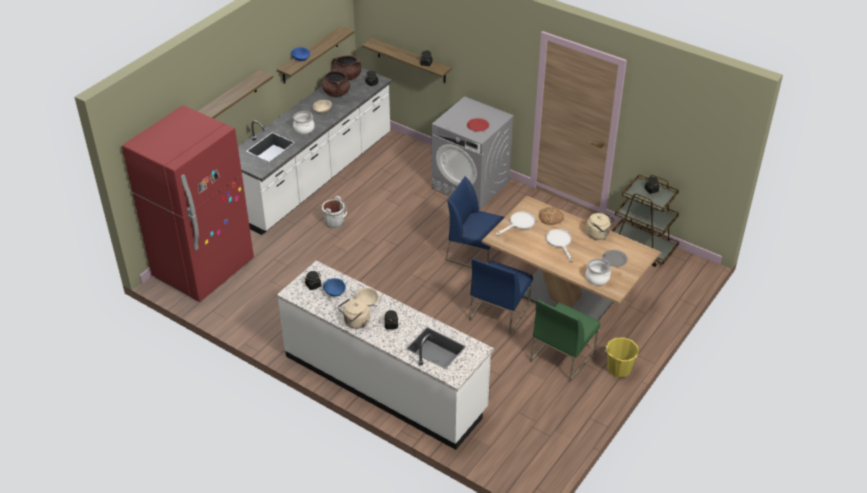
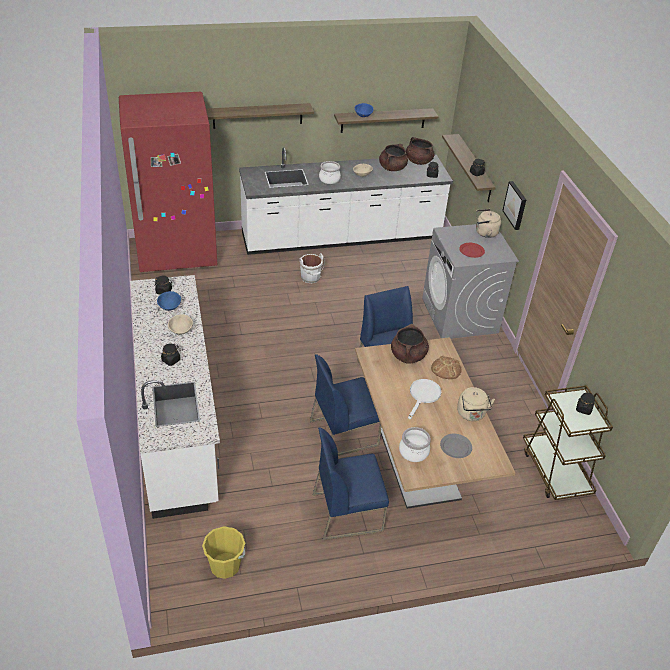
camera: 40 degrees right, 0 degrees up
beige kettle [338,298,370,329] -> beige kettle moved to [476,209,501,238]
white frying pan [496,211,535,235] -> brown cooking pot [391,324,429,363]
green chair [530,300,600,382] -> blue chair [313,427,389,540]
yellow bucket [605,337,639,378] -> yellow bucket moved to [202,526,245,579]
none -> picture [502,181,526,230]

